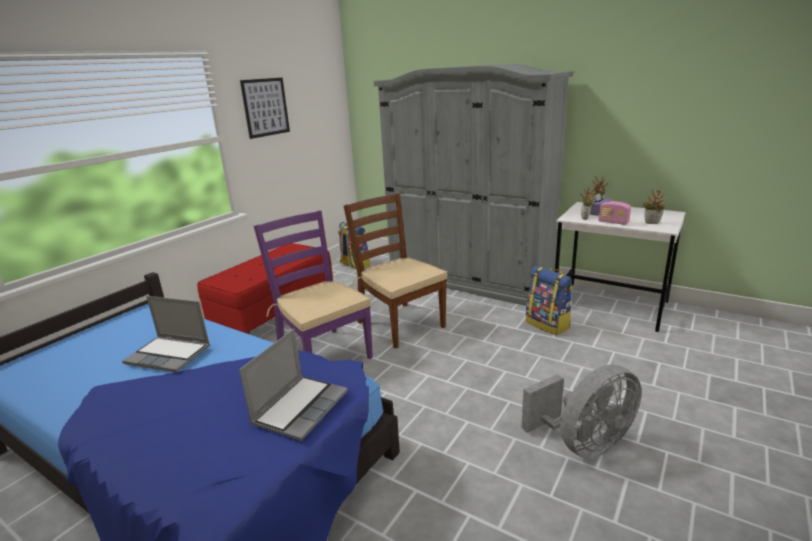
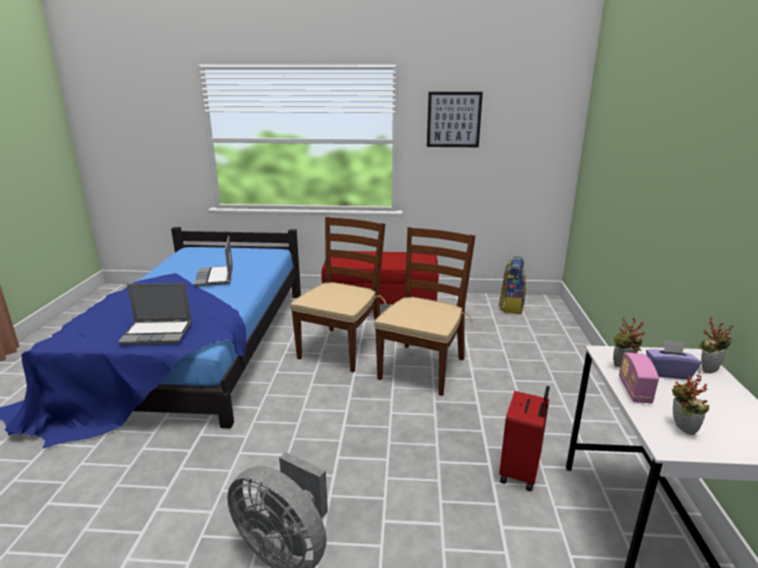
camera: 60 degrees right, 0 degrees up
purple chair [254,210,373,359] -> brown chair [290,217,387,373]
grey wardrobe [374,64,573,306] -> none
backpack [526,266,573,335] -> red suitcase [499,386,550,491]

